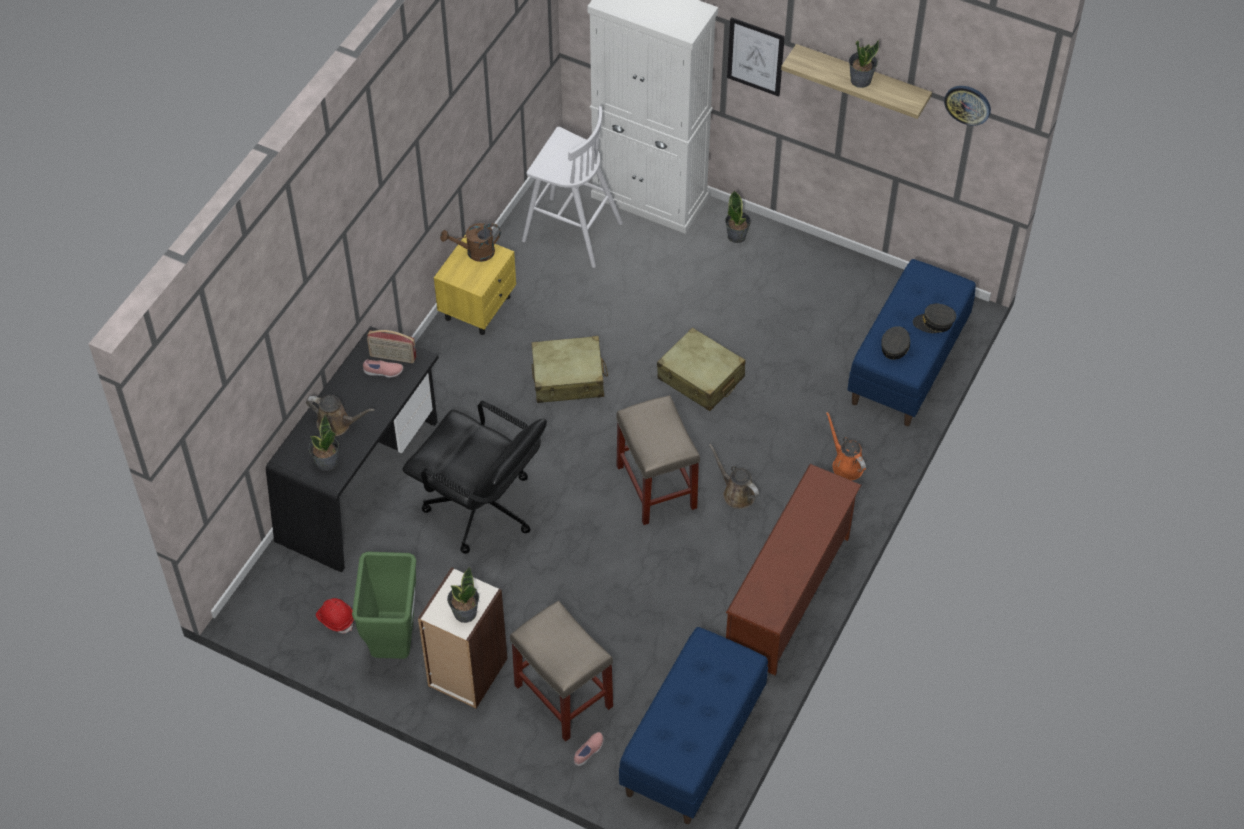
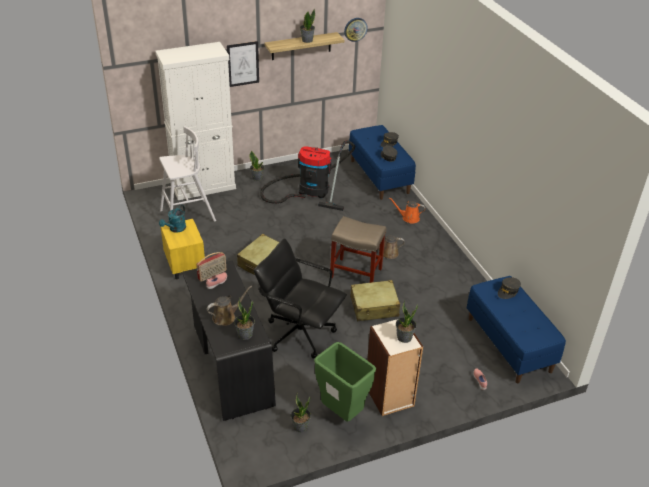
camera: 50 degrees left, 15 degrees down
red hard hat [316,598,354,633] -> potted plant [291,396,311,432]
black office chair [402,401,547,554] -> black office chair turned 135 degrees counterclockwise [254,238,347,359]
brown watering can [440,223,501,262] -> turquoise watering can [159,205,186,233]
beige stool [510,601,613,741] -> none
beige suitcase [657,328,745,411] -> beige suitcase moved to [350,280,400,321]
brown shoe rack [726,464,861,675] -> none
none -> vacuum cleaner [260,140,355,211]
none -> grey cap [498,277,521,299]

